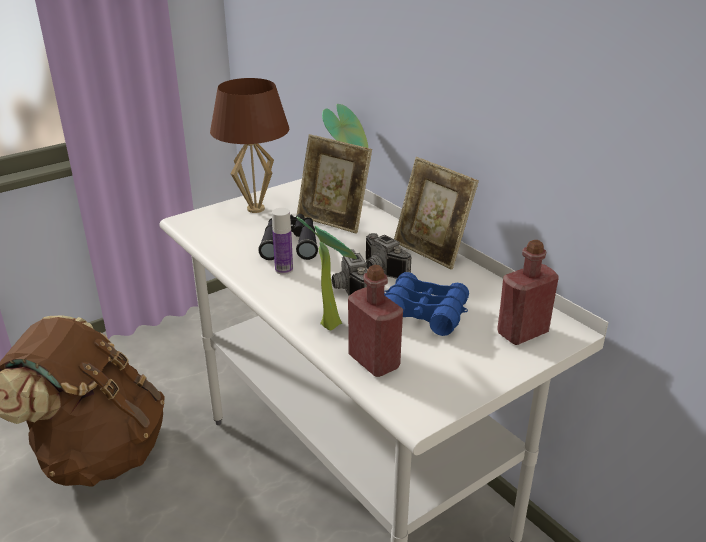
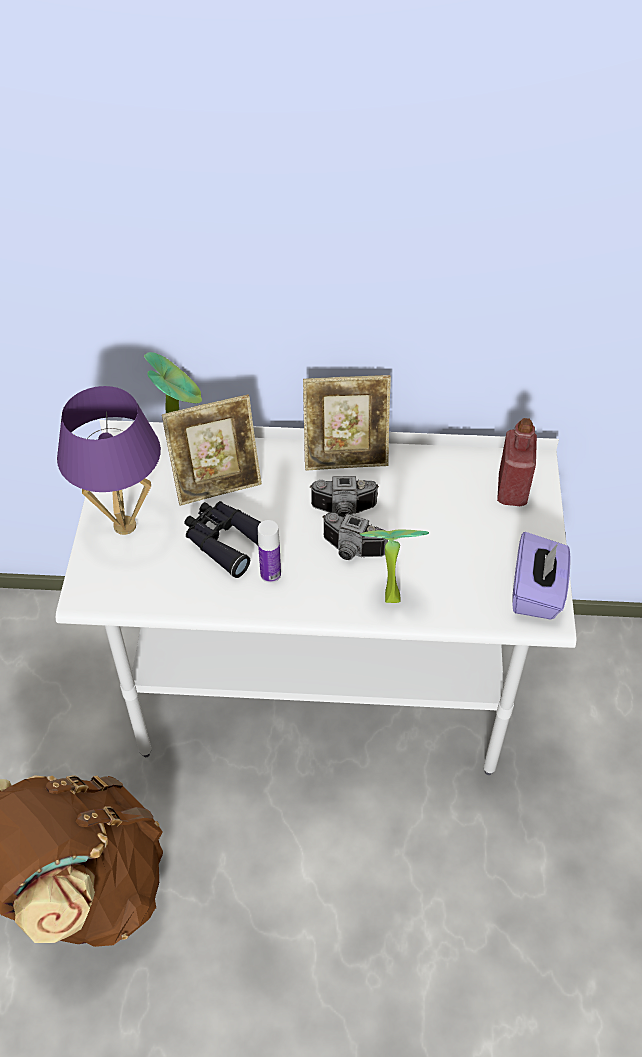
camera: 50 degrees left, 20 degrees up
brown table lamp [210,78,289,213] -> purple table lamp [57,386,161,535]
red bottle [348,265,403,377] -> none
blue binoculars [384,272,469,336] -> none
none -> purple tissue box [512,532,571,620]

